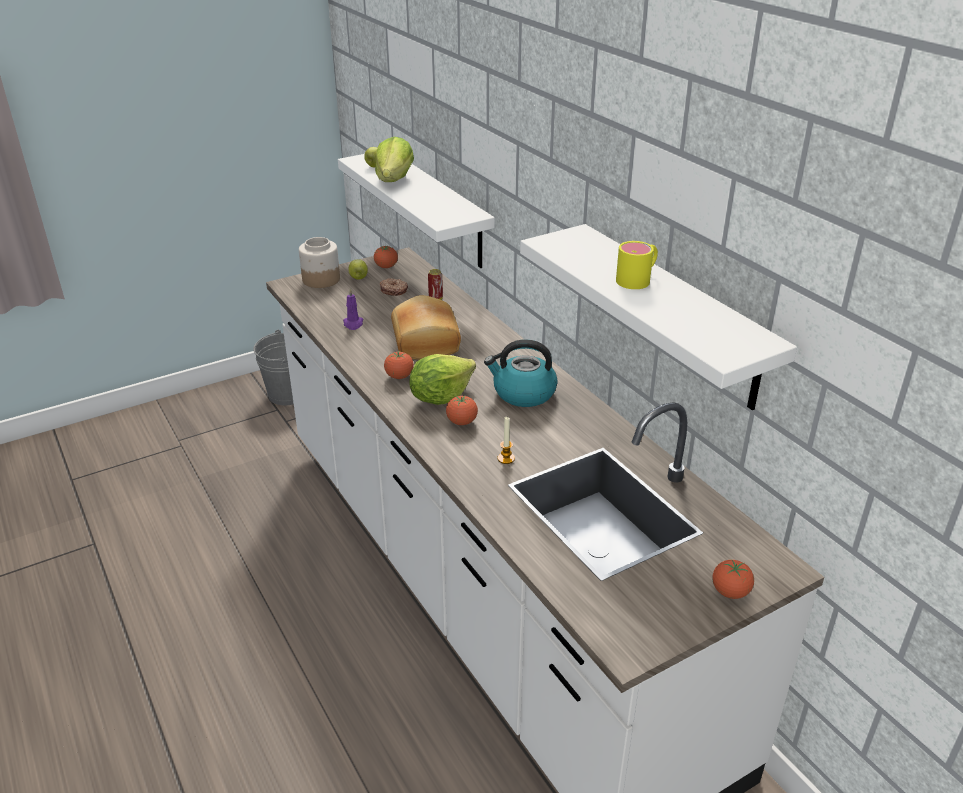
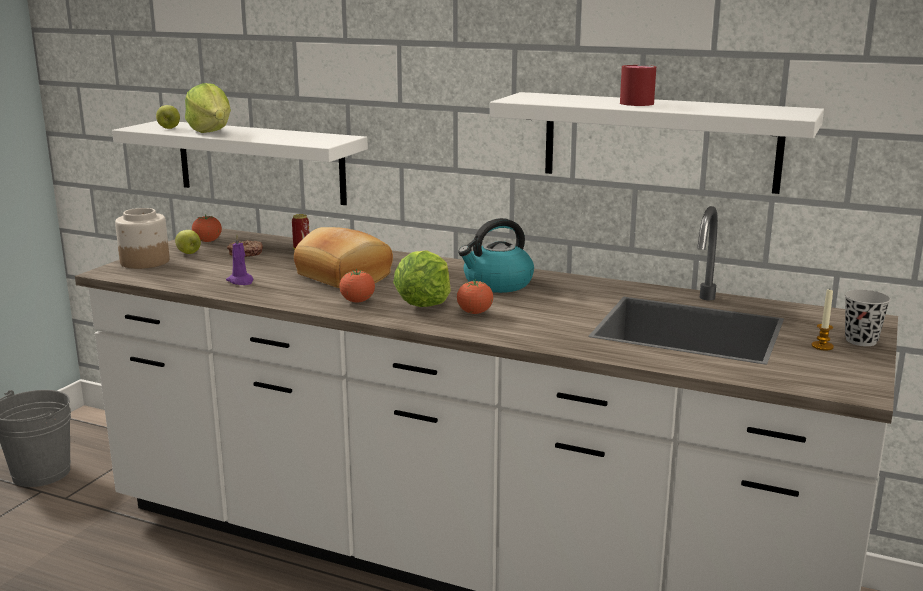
camera: 35 degrees left, 15 degrees down
candle [498,417,515,464] -> candle moved to [812,289,834,351]
yellow mug [616,241,658,289] -> red mug [620,65,656,106]
tomato [712,559,754,599] -> black cup [845,290,891,346]

